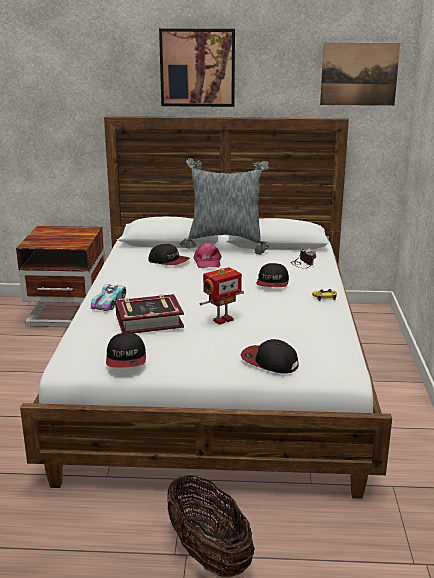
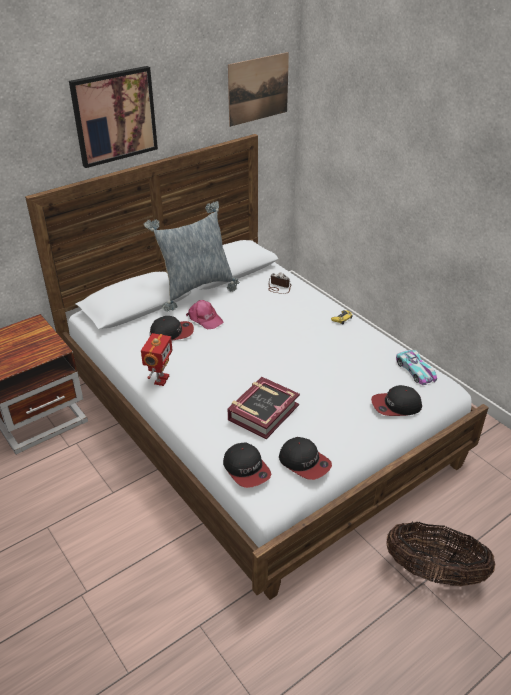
camera: 40 degrees left, 15 degrees up
toy car [91,283,126,311] -> toy car moved to [396,350,437,385]
toy robot [200,267,244,325] -> toy robot moved to [141,333,173,386]
cap [257,263,289,287] -> cap moved to [223,443,271,488]

